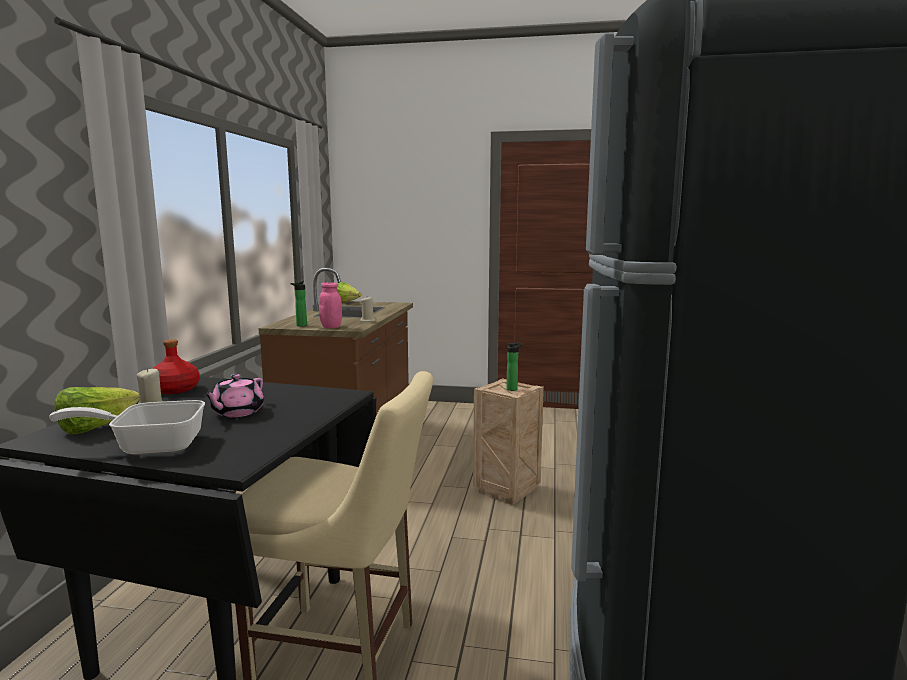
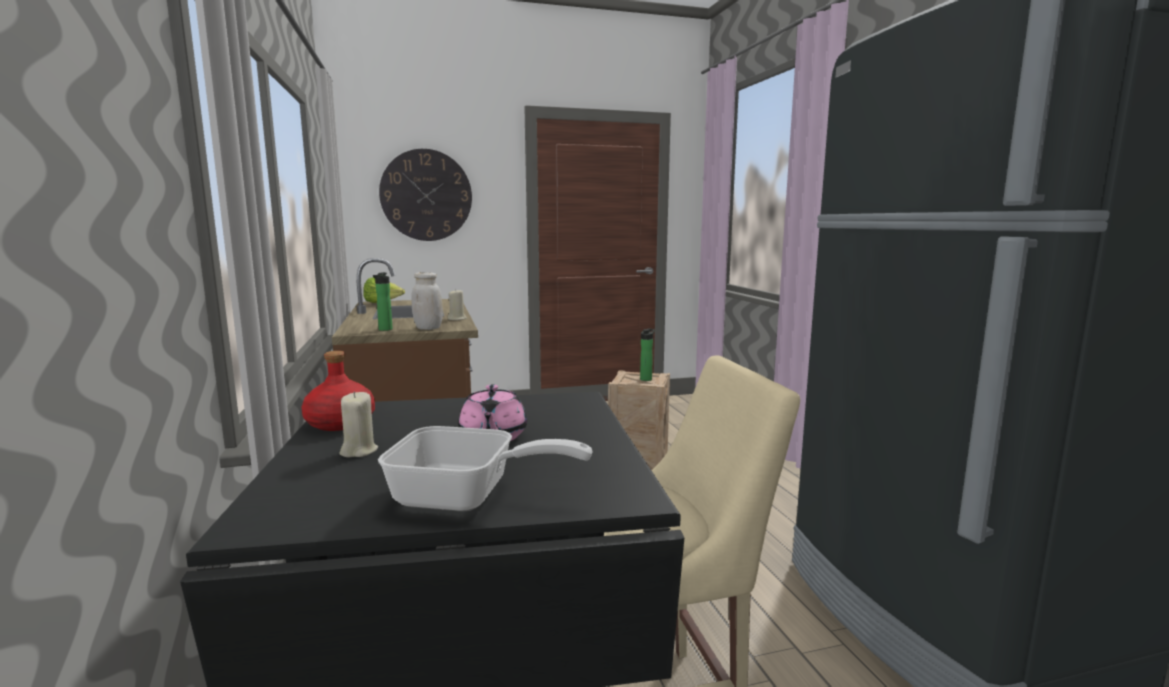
camera: 25 degrees left, 0 degrees up
frying pan [49,400,205,455] -> frying pan turned 135 degrees counterclockwise [378,426,593,511]
lettuce [55,387,140,434] -> none
pink jar [319,282,342,328] -> white jar [411,272,443,330]
none -> wall clock [379,149,472,241]

